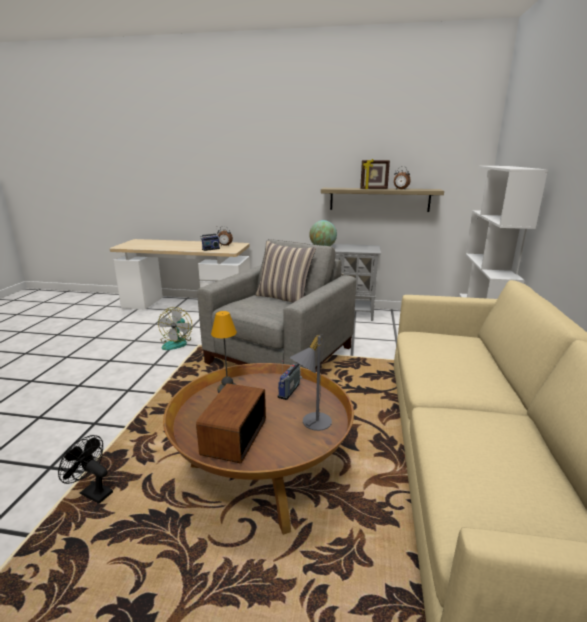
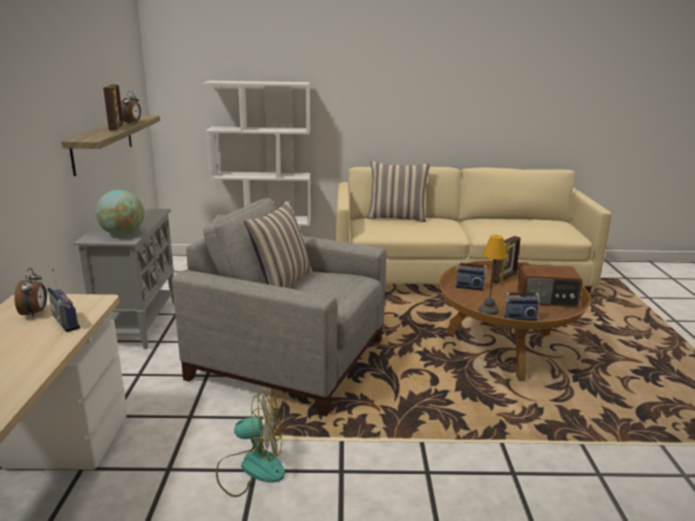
camera: 100 degrees left, 0 degrees up
black fan [58,435,113,504] -> none
grey table lamp [289,334,332,431] -> picture frame [491,236,521,284]
none -> pillow [367,161,430,222]
none -> radio [504,282,540,321]

